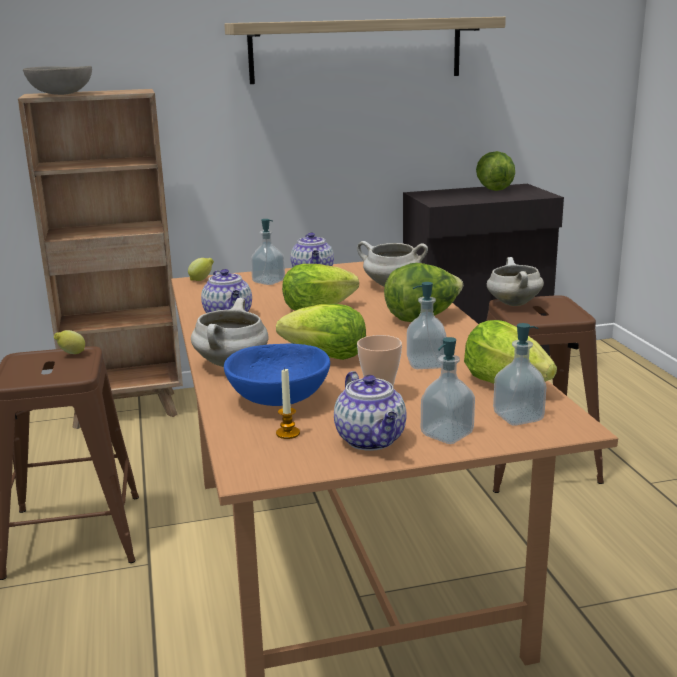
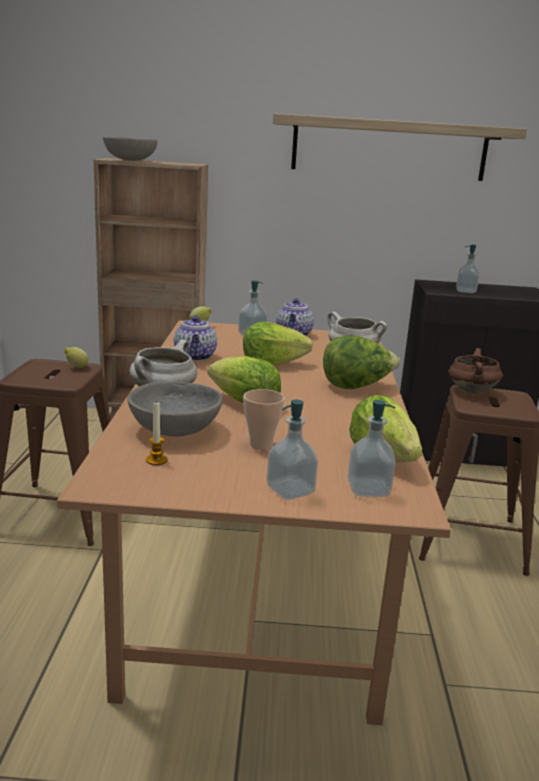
camera: 15 degrees right, 0 degrees up
blue bowl [224,343,330,406] -> grey bowl [127,381,223,436]
teapot [334,371,407,451] -> none
soap dispenser [407,282,447,369] -> soap dispenser moved to [456,244,479,293]
lettuce [476,151,515,191] -> none
white cooking pot [487,257,544,306] -> brown cooking pot [448,348,503,394]

